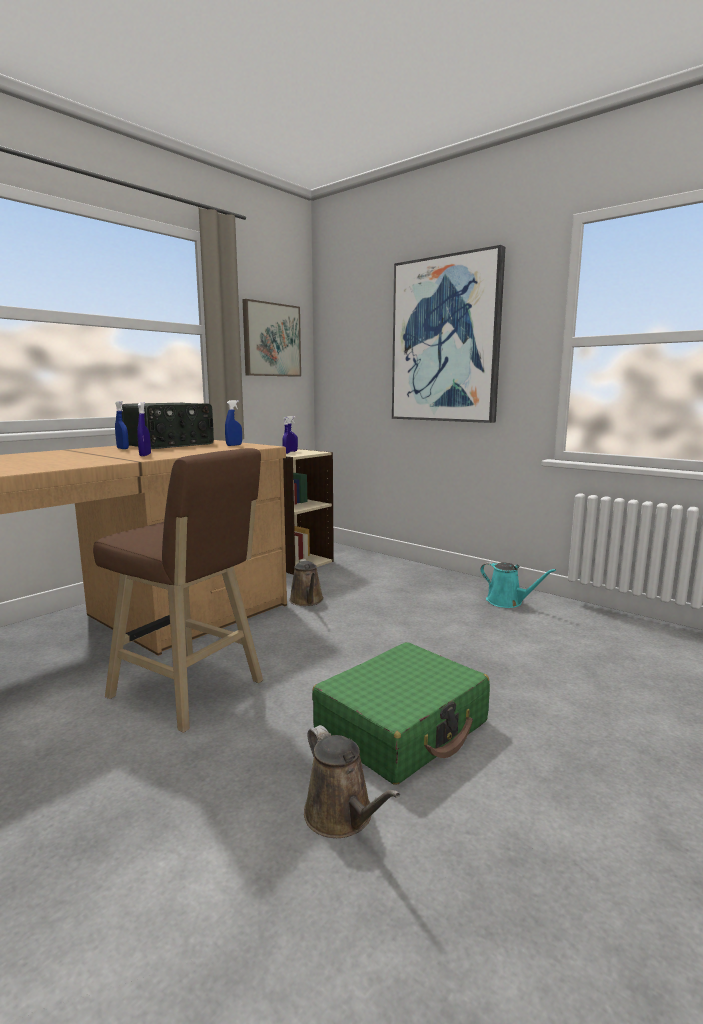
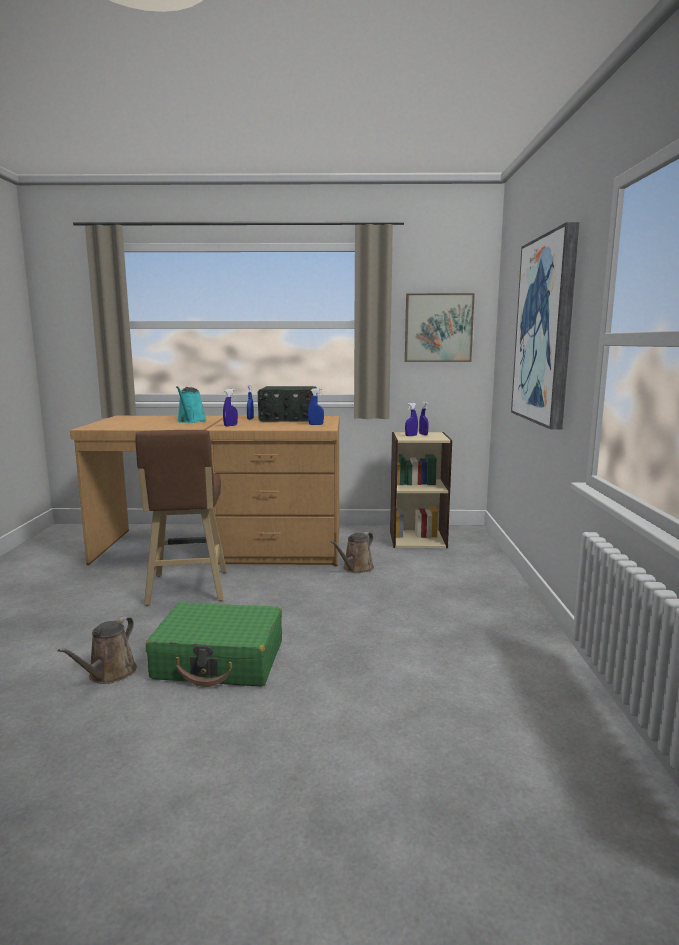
camera: 50 degrees right, 0 degrees up
turquoise watering can [480,562,556,608] -> turquoise watering can moved to [176,386,207,423]

